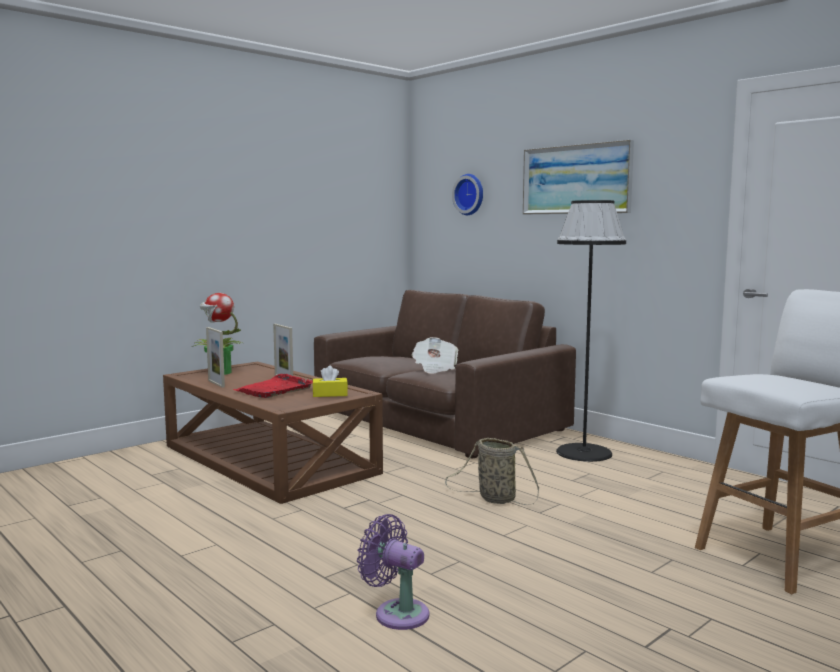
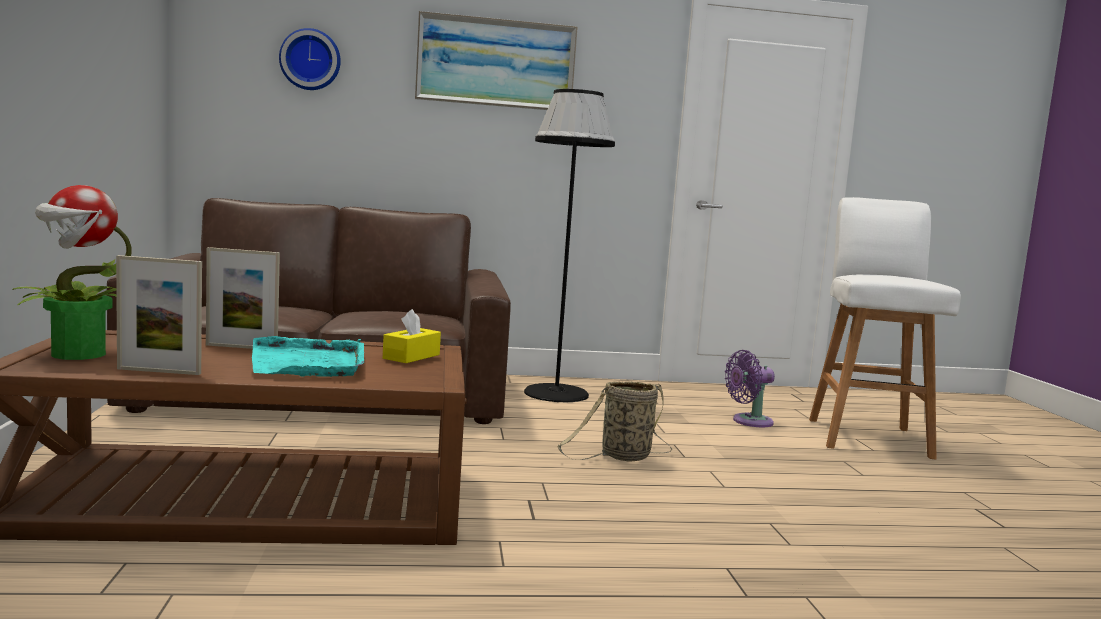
camera: 55 degrees left, 0 degrees up
red tray [233,374,313,398] -> turquoise tray [252,336,364,377]
purple fan [357,514,429,630] -> purple fan moved to [725,350,775,427]
newspaper [411,337,459,374] -> none

